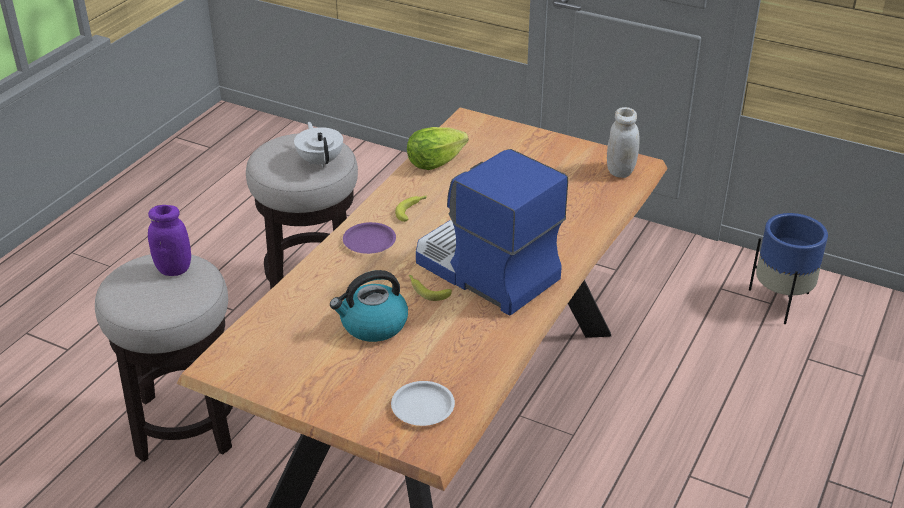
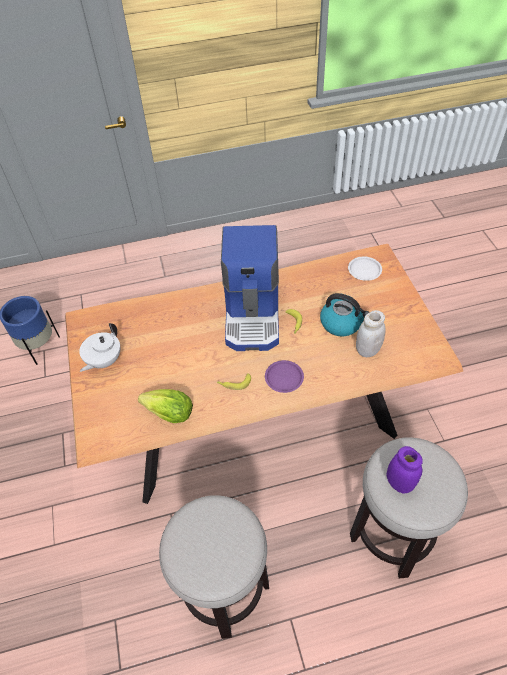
camera: 130 degrees left, 15 degrees up
white teapot [294,122,343,168] -> white teapot moved to [79,323,120,372]
white jar [607,107,640,178] -> white jar moved to [356,310,386,357]

